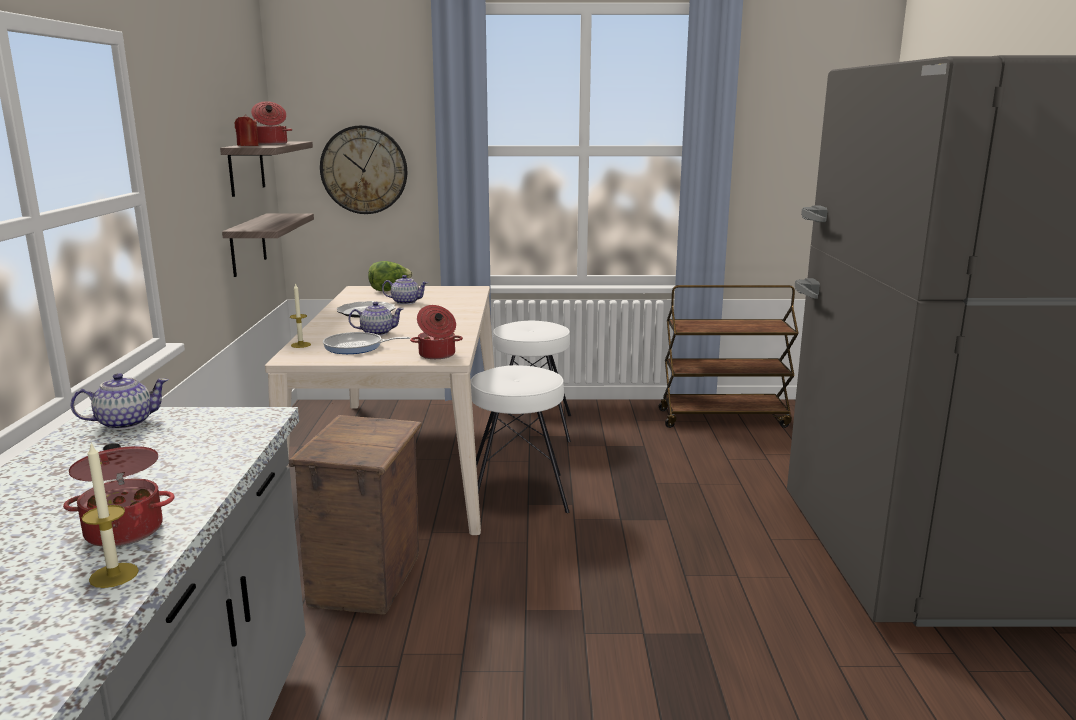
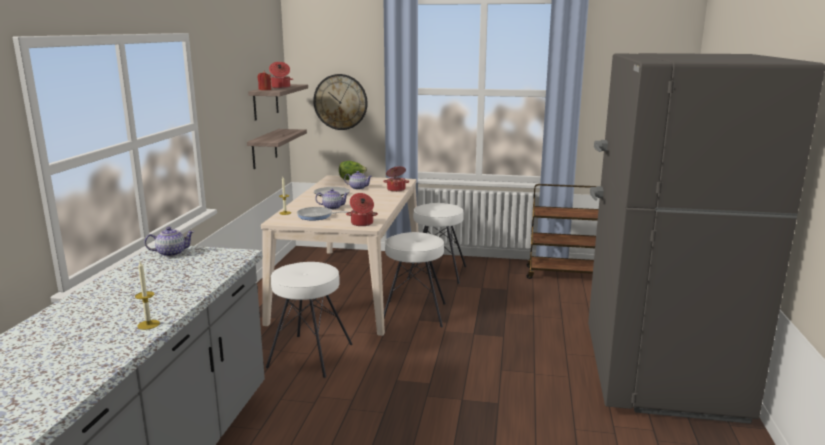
camera: 10 degrees right, 0 degrees up
cooking pot [63,443,174,547] -> cooking pot moved to [383,166,409,192]
crate [289,415,422,614] -> white stool [266,262,353,378]

